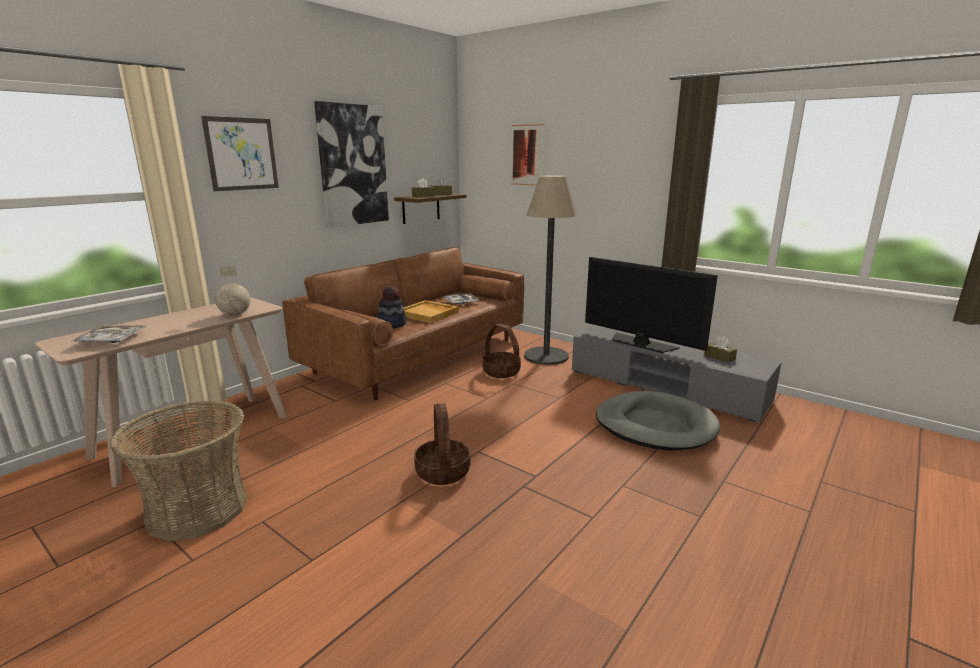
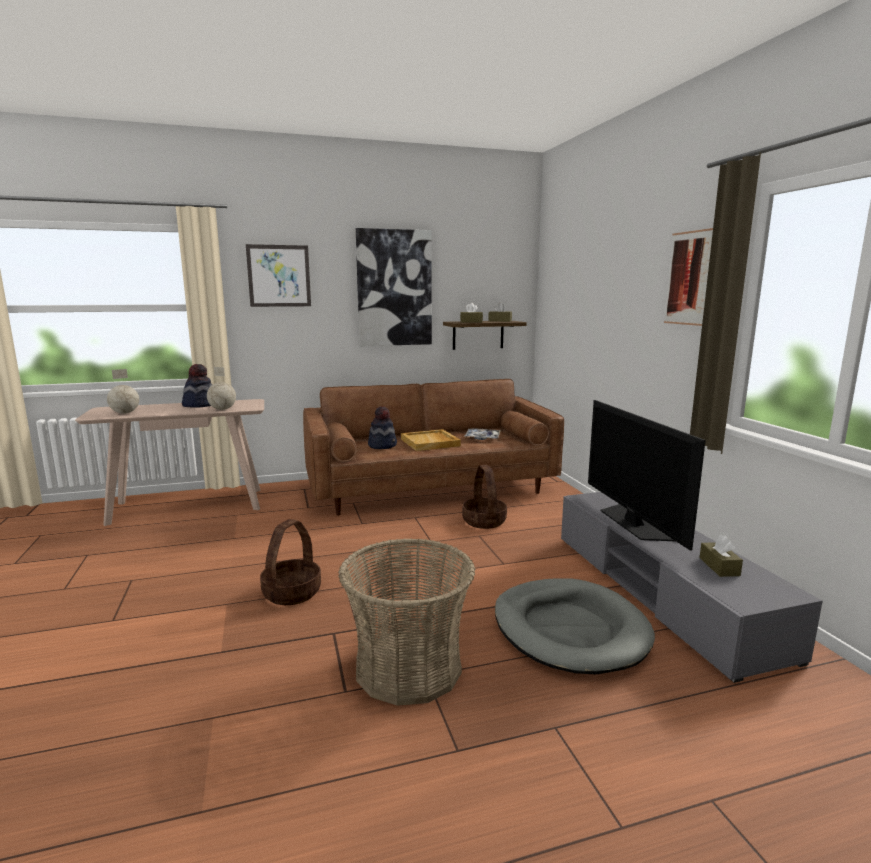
camera: 35 degrees right, 5 degrees down
tray [71,325,146,343] -> globe [107,369,139,414]
basket [110,400,248,541] -> basket moved to [338,538,475,706]
picture [511,124,544,186] -> picture moved to [664,228,713,326]
floor lamp [524,176,577,365] -> none
none -> hat [182,364,212,408]

